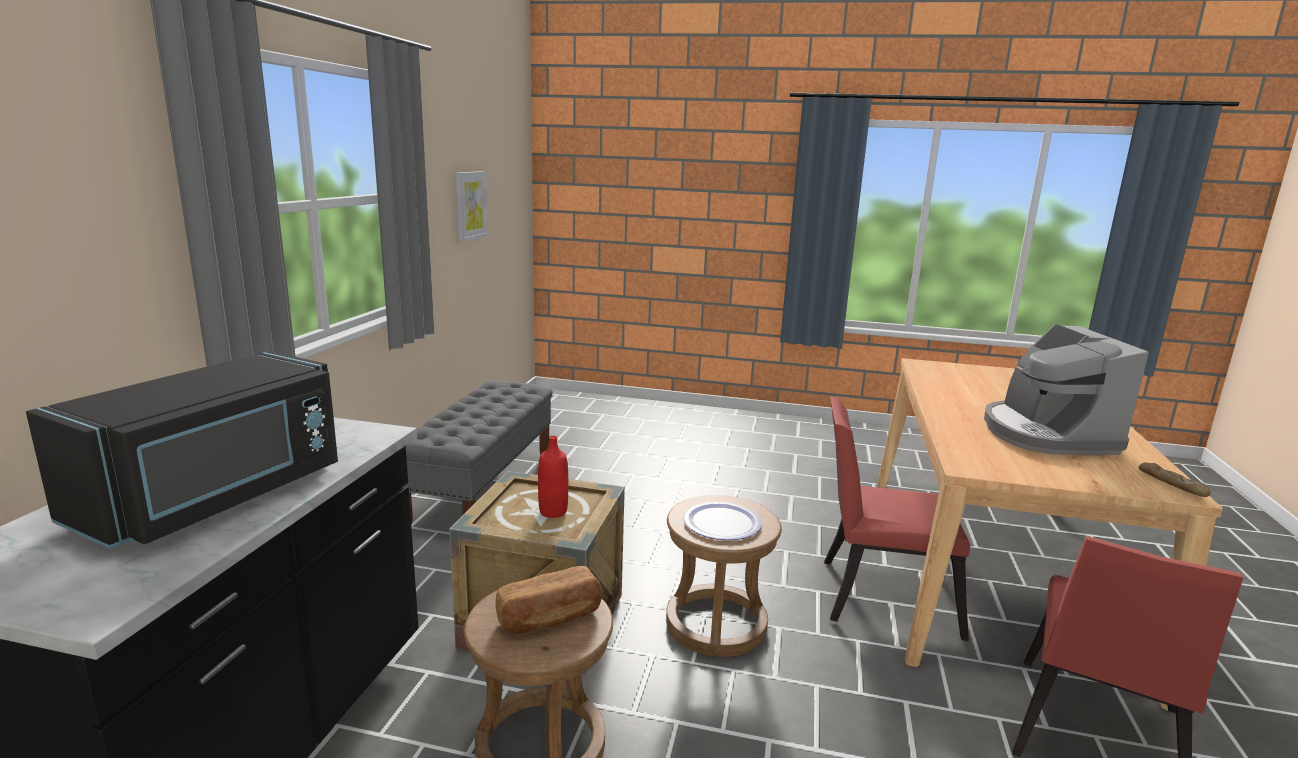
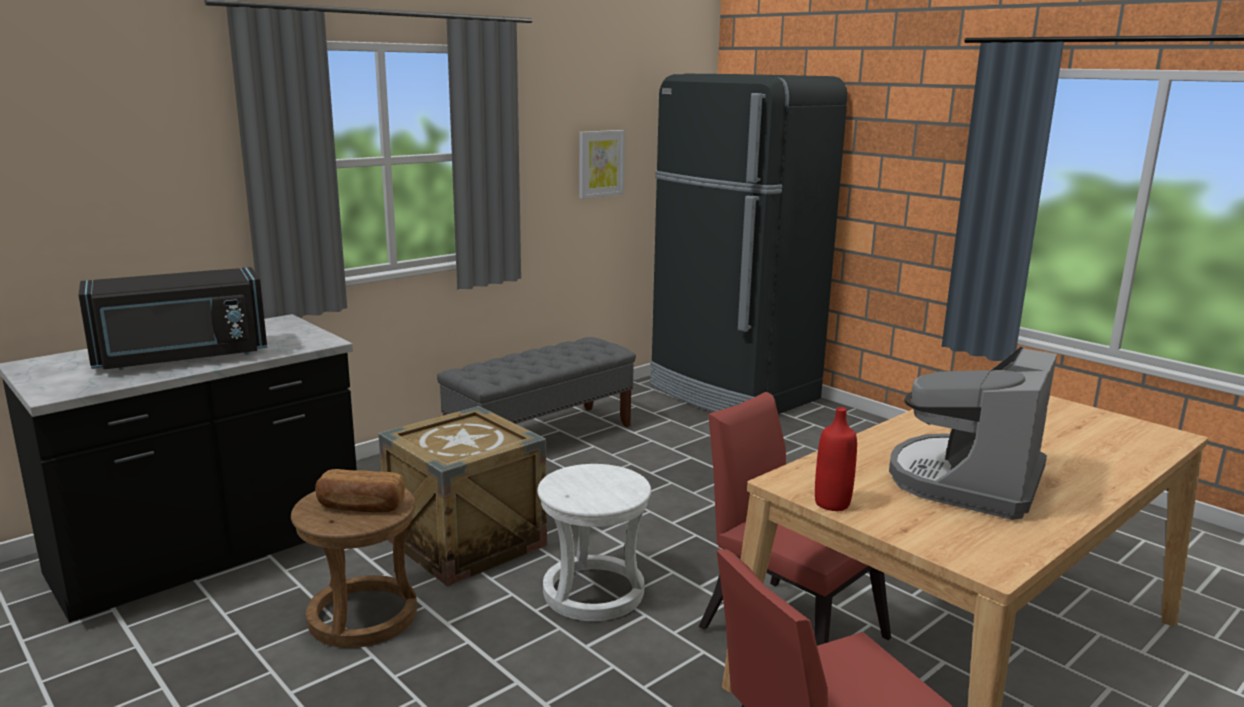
camera: 35 degrees right, 0 degrees up
red bottle [538,436,568,518] -> red bottle moved to [815,407,857,511]
brown stool [666,495,782,657] -> white stool [537,464,651,621]
plate [683,502,761,540] -> none
bread [1139,462,1211,497] -> none
none -> black fridge [650,74,847,414]

